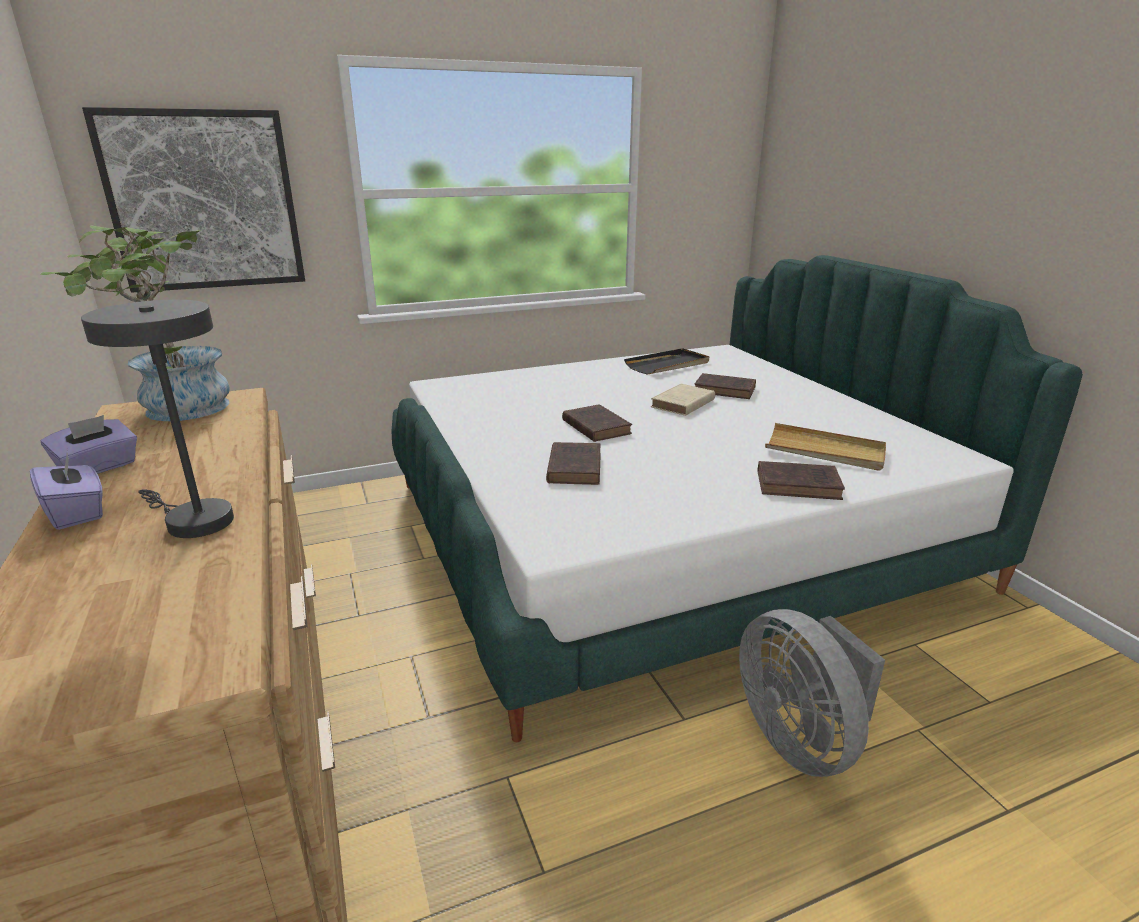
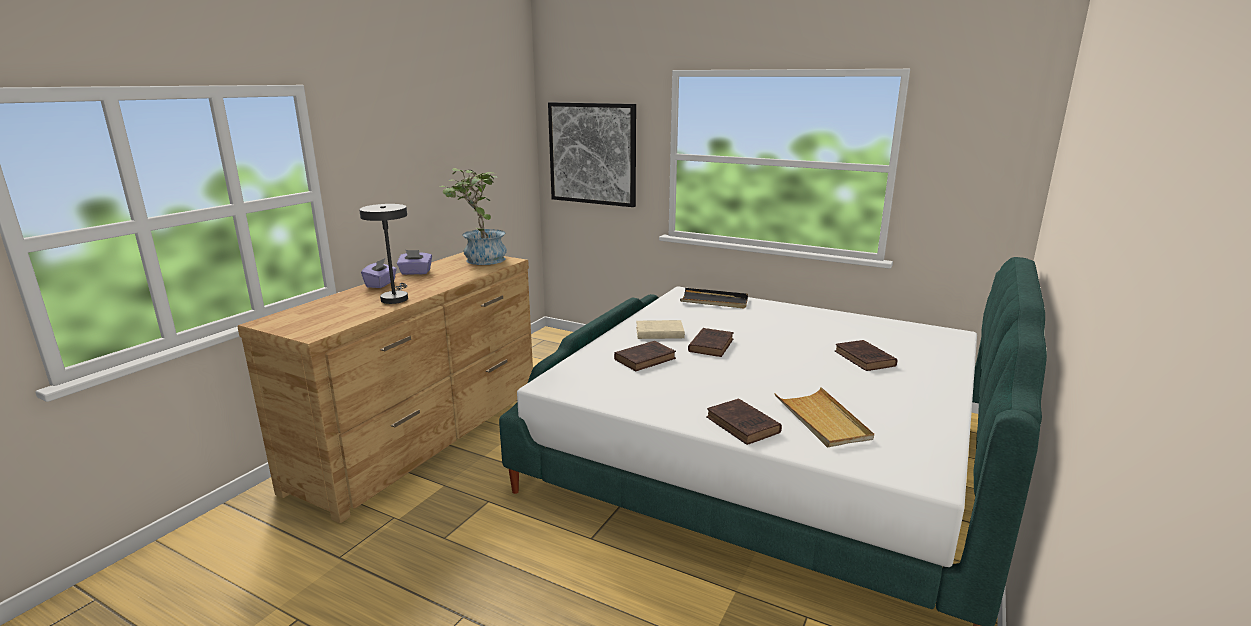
camera: 50 degrees right, 5 degrees down
black tray [624,348,709,375] -> black tray moved to [680,288,748,309]
beige book [651,384,715,416] -> beige book moved to [636,320,685,339]
grey fan [739,609,885,777] -> none

